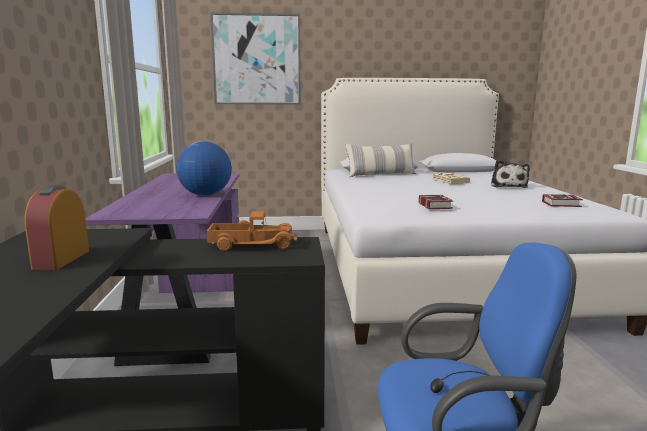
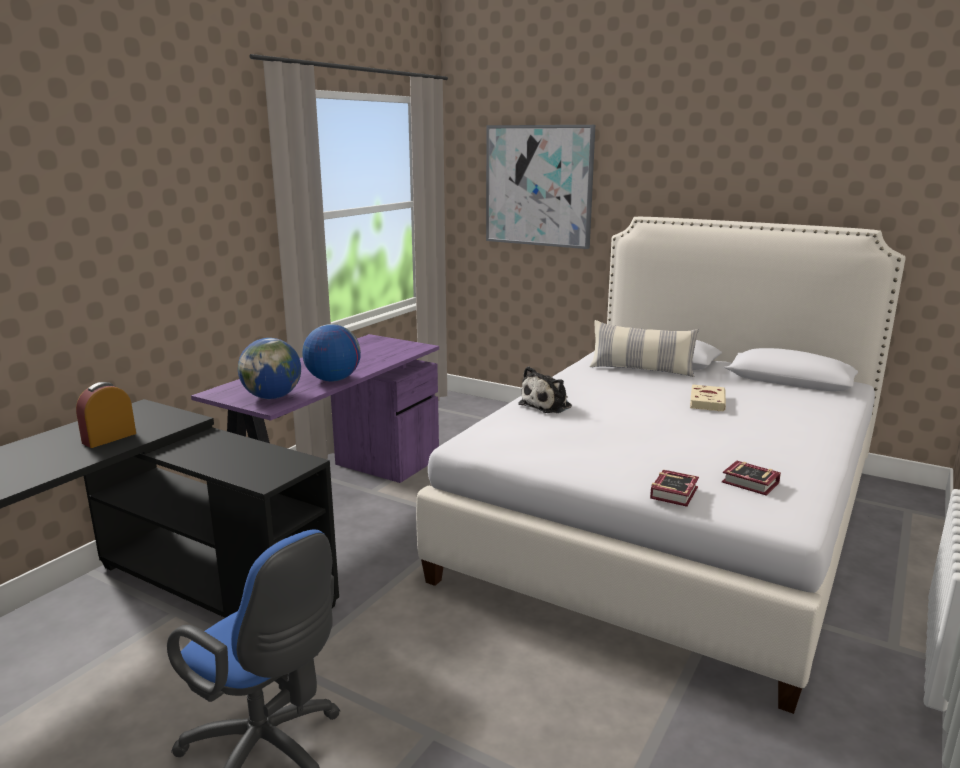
camera: 35 degrees right, 5 degrees up
toy truck [207,211,297,251] -> none
book [419,195,453,209] -> book moved to [650,470,699,507]
plush toy [491,160,530,188] -> plush toy moved to [518,366,572,413]
none -> globe [238,338,301,399]

